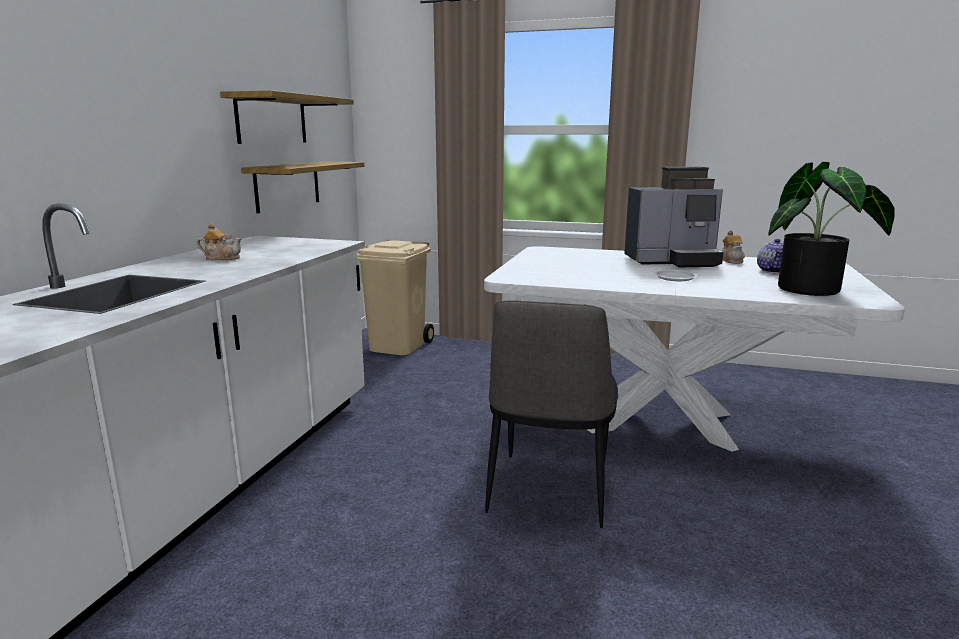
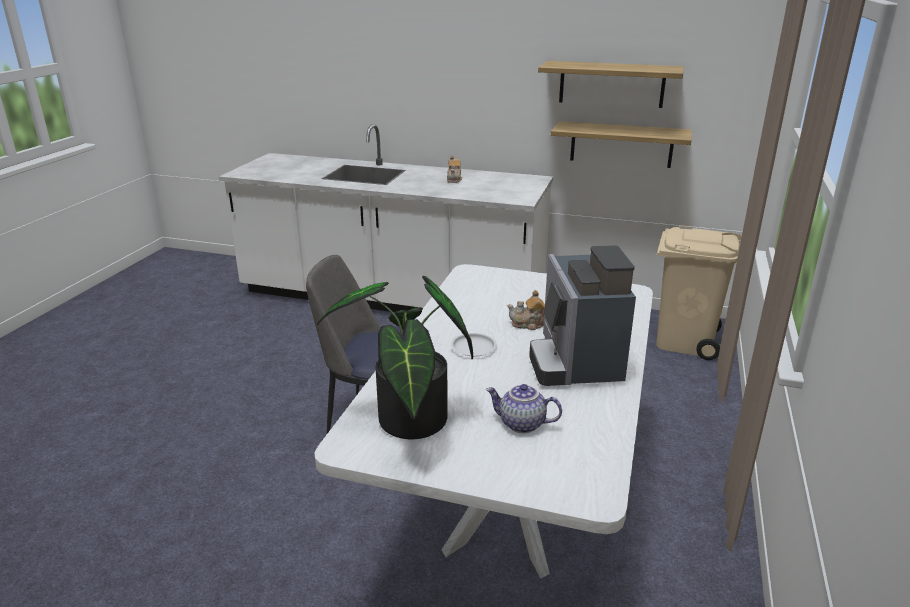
camera: 90 degrees right, 10 degrees up
teapot [722,230,745,264] -> teapot moved to [507,290,545,330]

